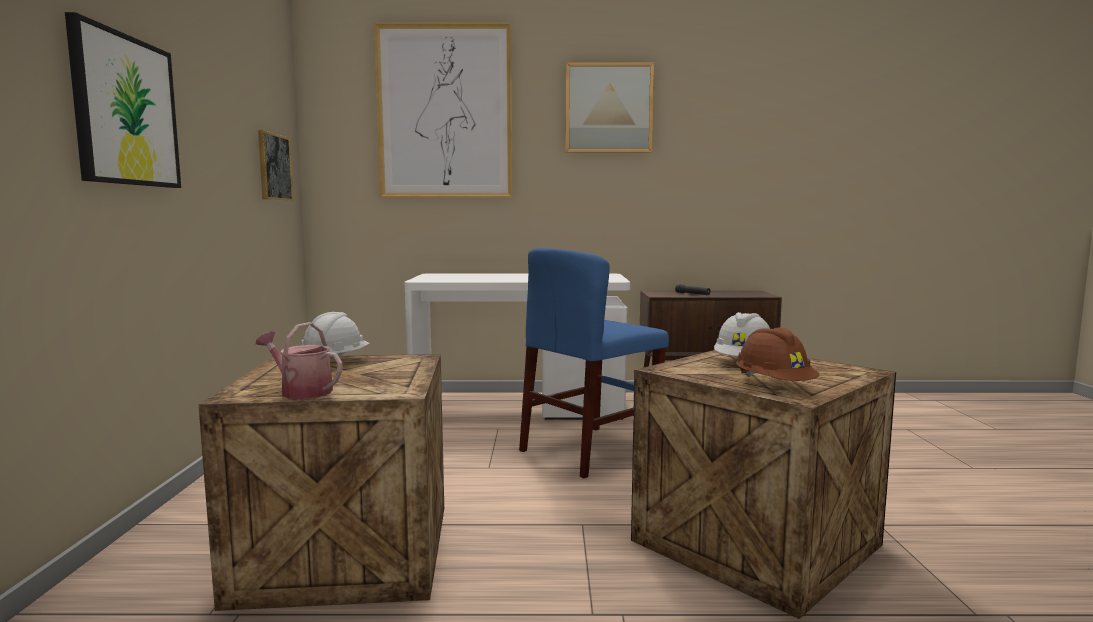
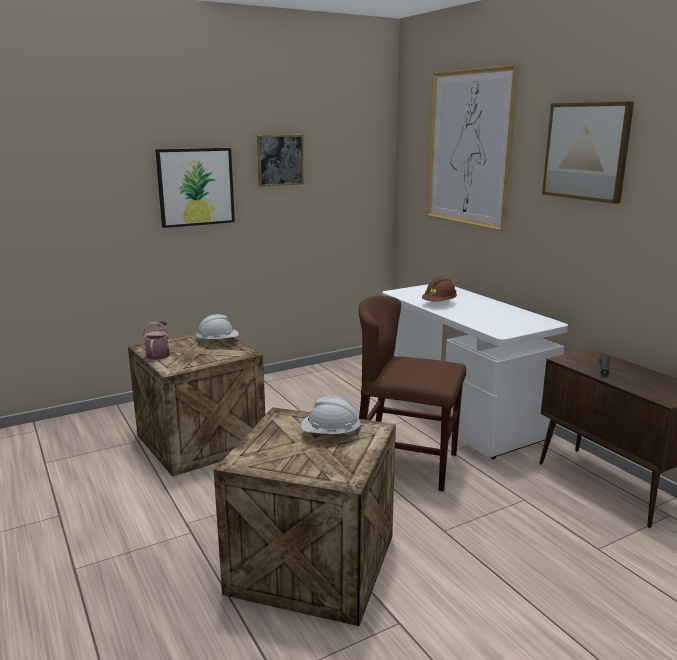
camera: 60 degrees right, 10 degrees up
picture [258,130,293,201] -> picture moved to [257,135,304,187]
blue chair [519,248,669,478] -> brown chair [358,295,466,491]
brown hard hat [736,328,819,381] -> brown hard hat moved to [422,277,457,302]

